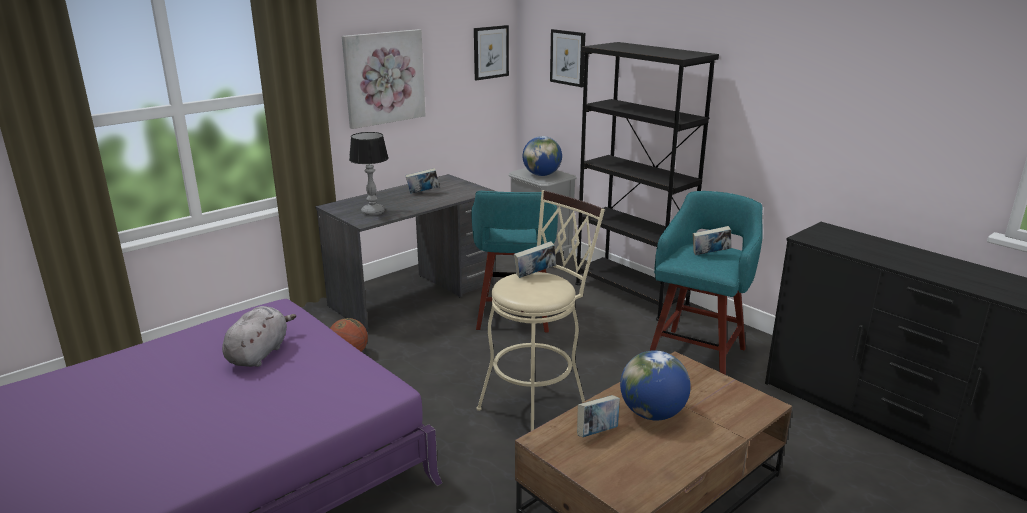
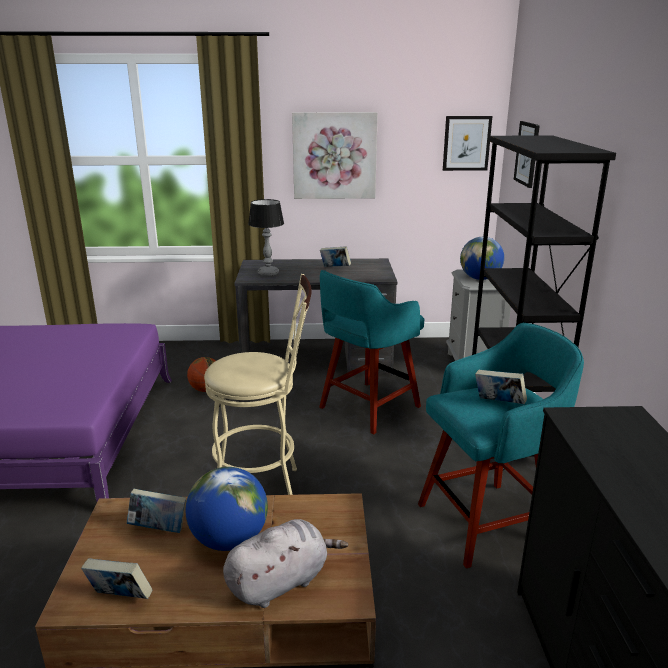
camera: 40 degrees right, 0 degrees up
grey plush toy [222,306,296,367] -> grey plush toy moved to [223,519,348,608]
book [514,241,556,278] -> book moved to [81,558,153,599]

